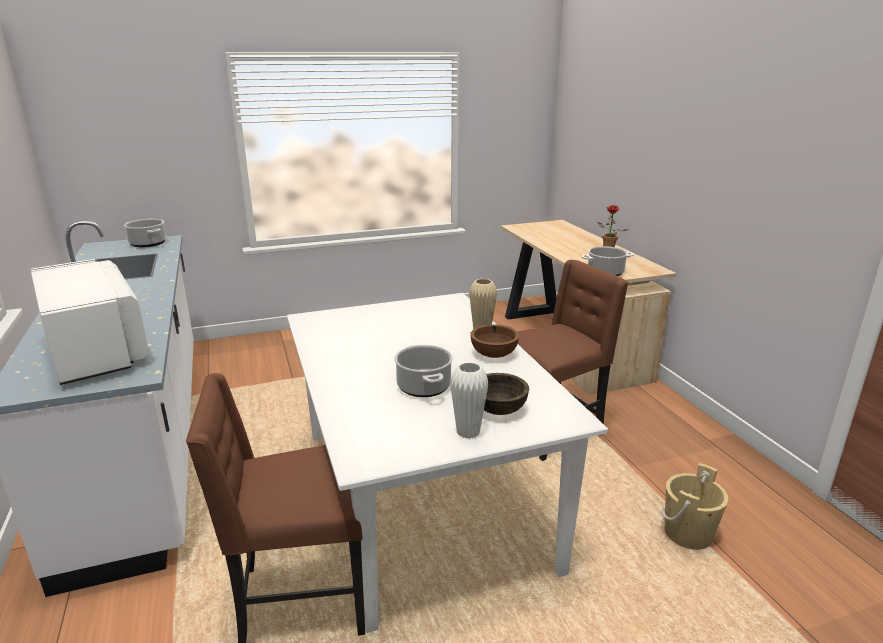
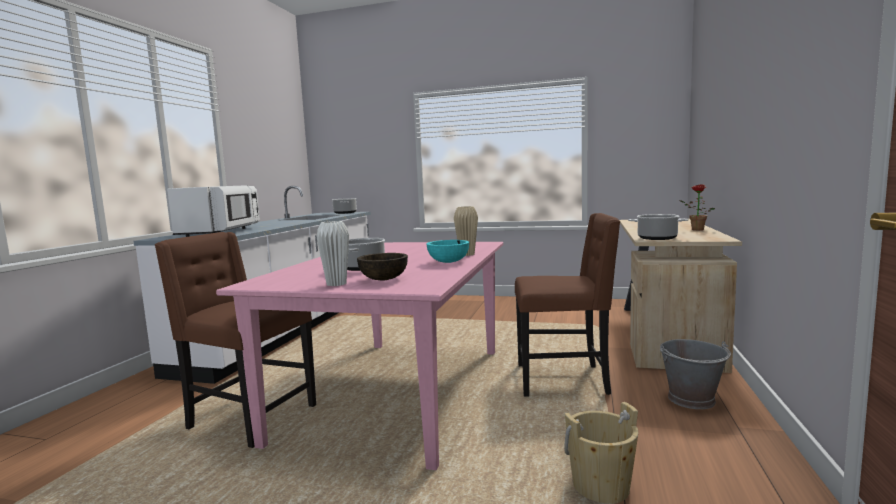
camera: 35 degrees right, 15 degrees down
white dining table [287,293,608,633] -> pink dining table [216,242,503,470]
brown bowl [470,324,519,358] -> turquoise bowl [426,240,469,263]
none -> grey bucket [660,339,731,409]

